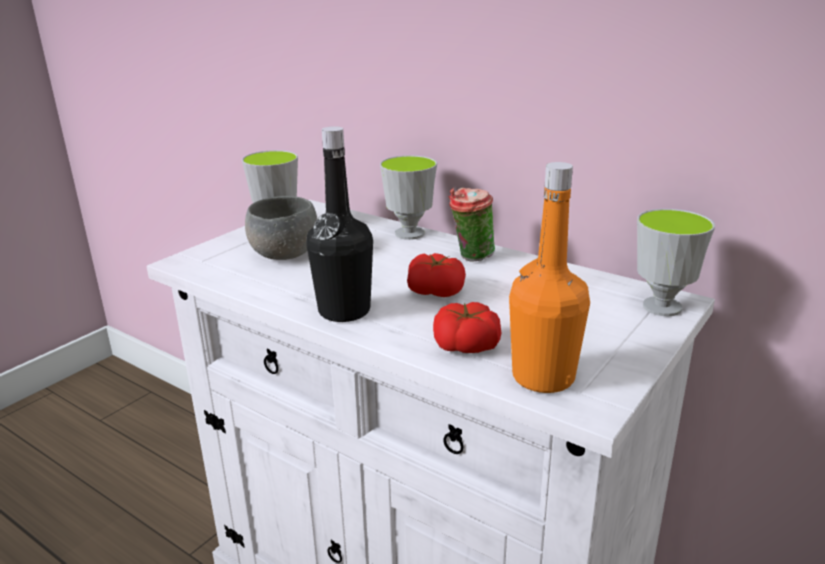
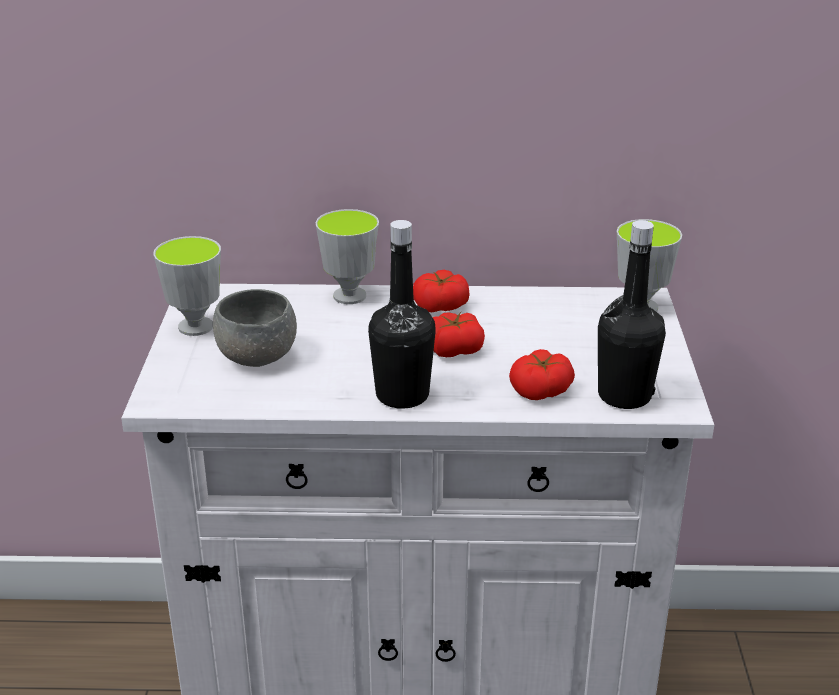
camera: 35 degrees left, 5 degrees up
cup [449,187,495,262] -> tomato [413,270,469,312]
orange bottle [509,162,590,393] -> black bottle [598,220,666,409]

